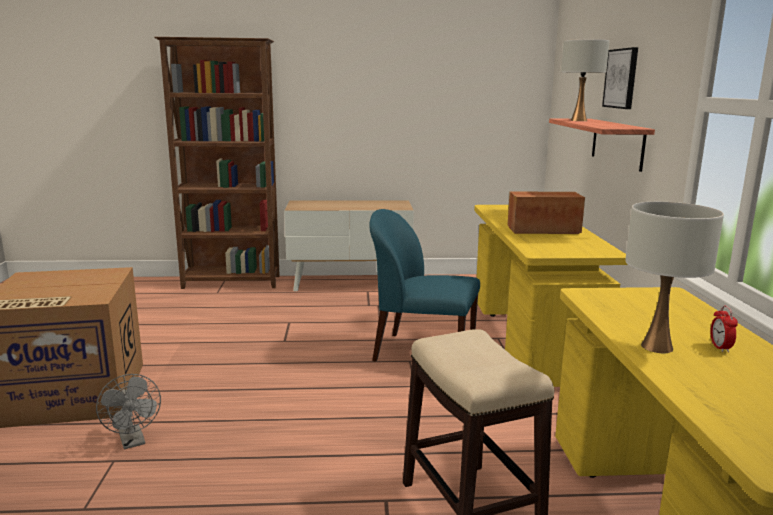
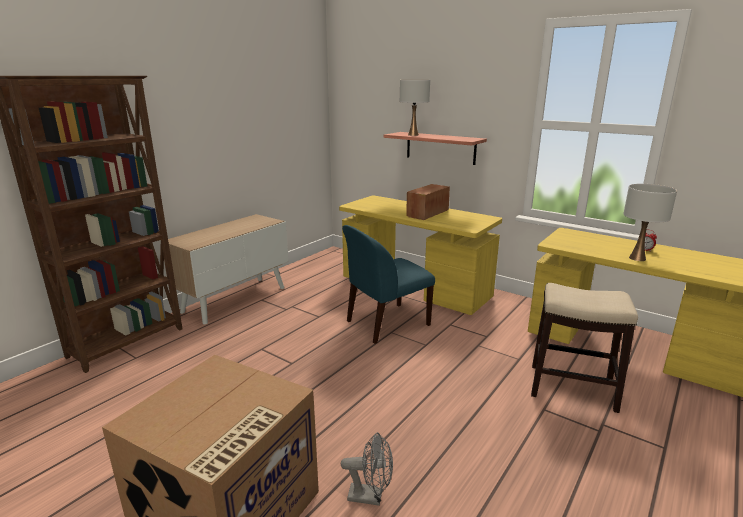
camera: 50 degrees left, 5 degrees up
picture [602,47,638,109] -> none

